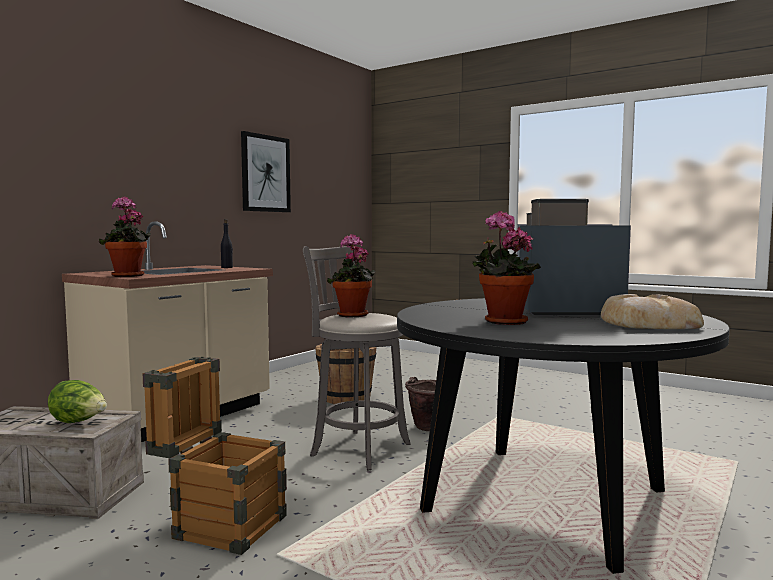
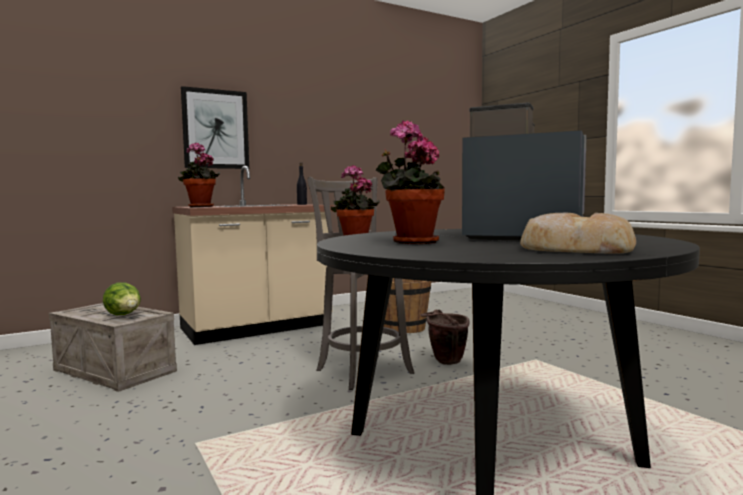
camera: 25 degrees right, 0 degrees up
crate [143,356,287,555] -> none
picture [241,131,291,212] -> picture moved to [181,86,249,169]

